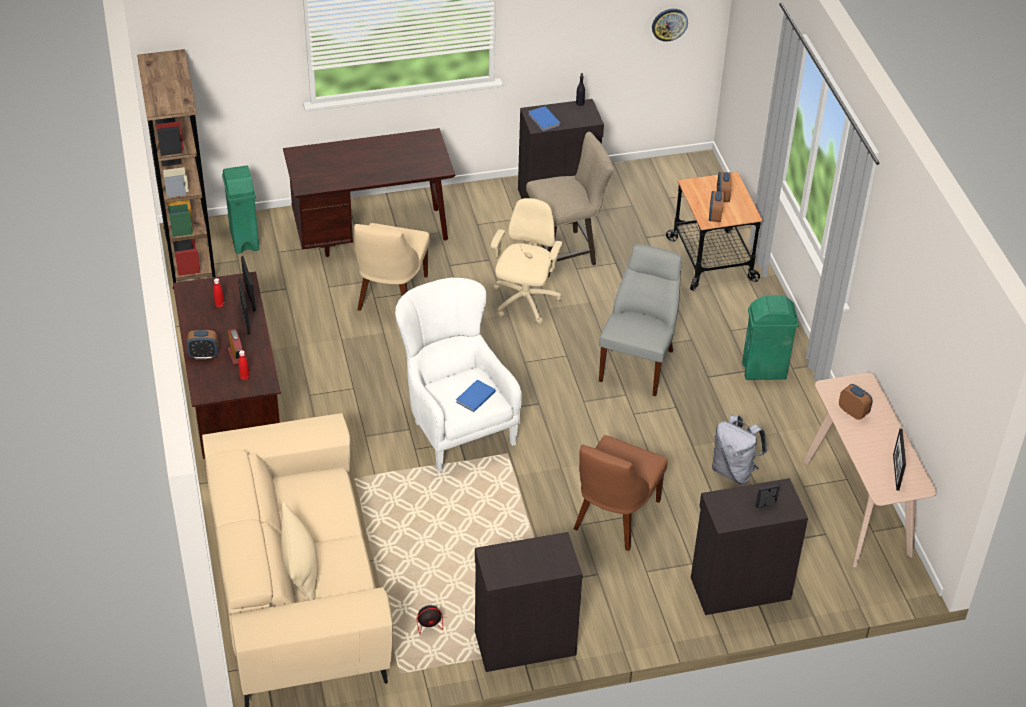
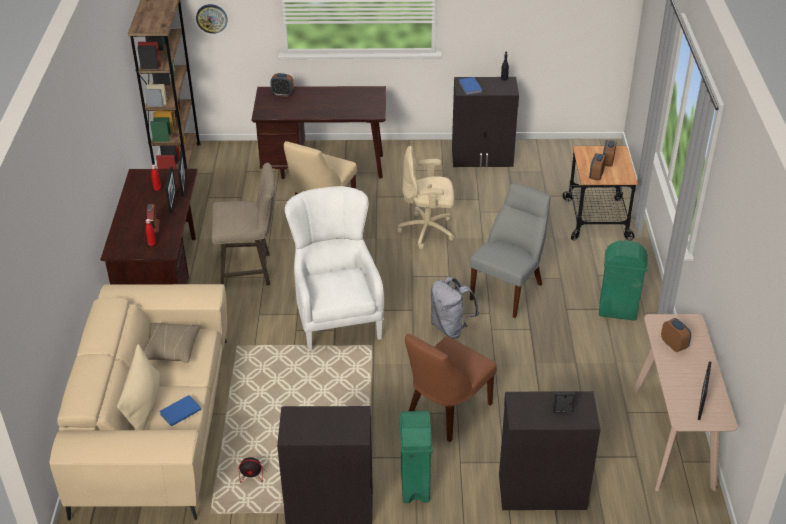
camera: 15 degrees right, 5 degrees down
alarm clock [187,330,218,359] -> alarm clock moved to [270,73,294,97]
green trash can [222,166,260,254] -> green trash can moved to [400,411,433,503]
blue book [456,379,496,412] -> blue book moved to [159,395,201,426]
beige office chair [491,198,563,324] -> beige office chair turned 120 degrees counterclockwise [398,146,455,249]
beige stool [526,132,614,277] -> beige stool moved to [211,163,275,285]
wall clock [652,9,688,42] -> wall clock moved to [196,4,228,34]
grey backpack [712,415,767,484] -> grey backpack moved to [431,277,479,338]
none -> beige pillow [143,323,200,363]

